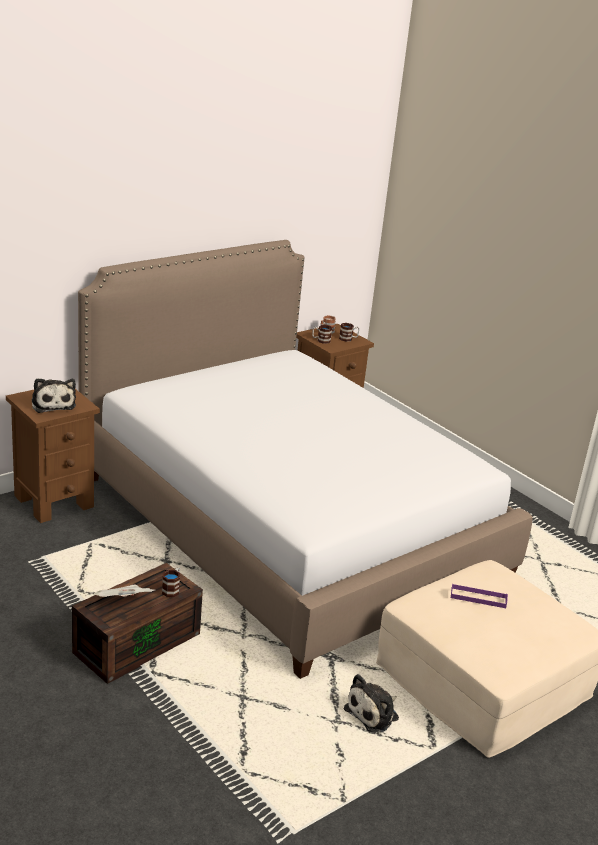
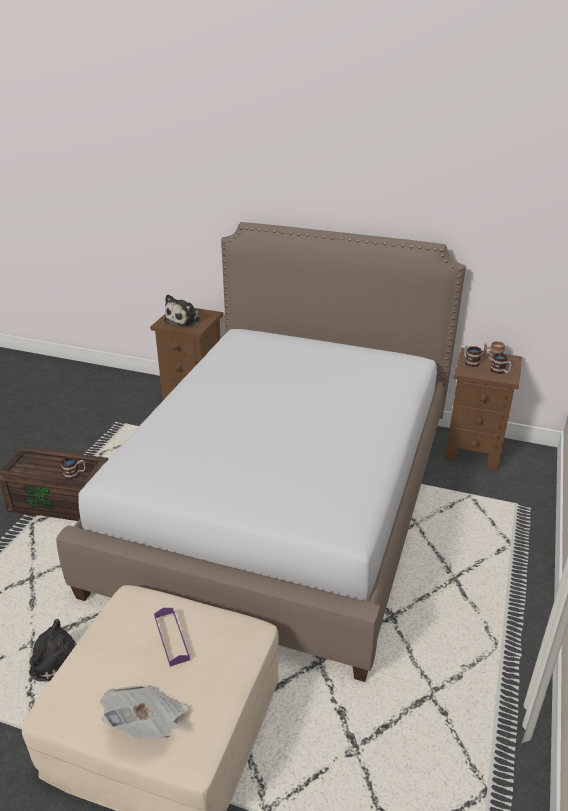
camera: 60 degrees right, 5 degrees up
newspaper [95,584,154,597] -> newspaper moved to [100,685,188,739]

